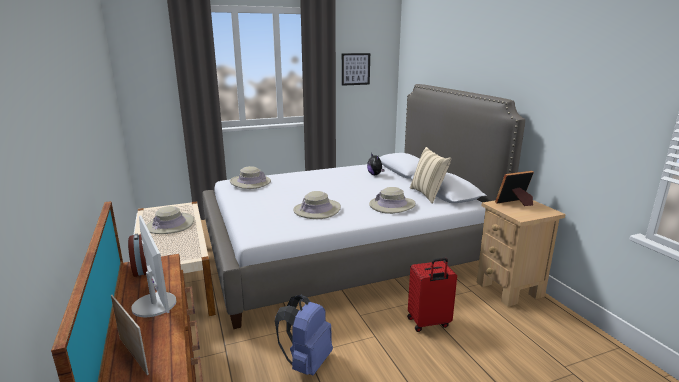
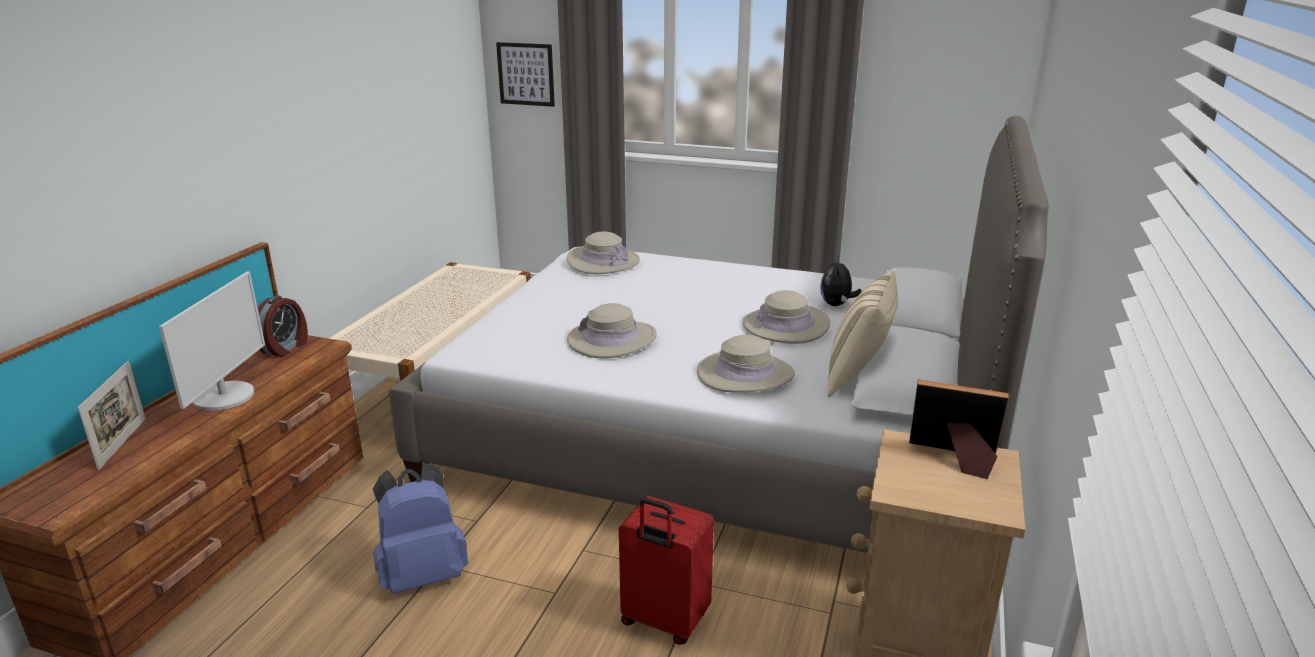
camera: 40 degrees right, 5 degrees up
beige hat [146,206,194,234] -> beige hat moved to [743,290,830,344]
picture [342,53,370,86] -> picture moved to [496,42,555,107]

